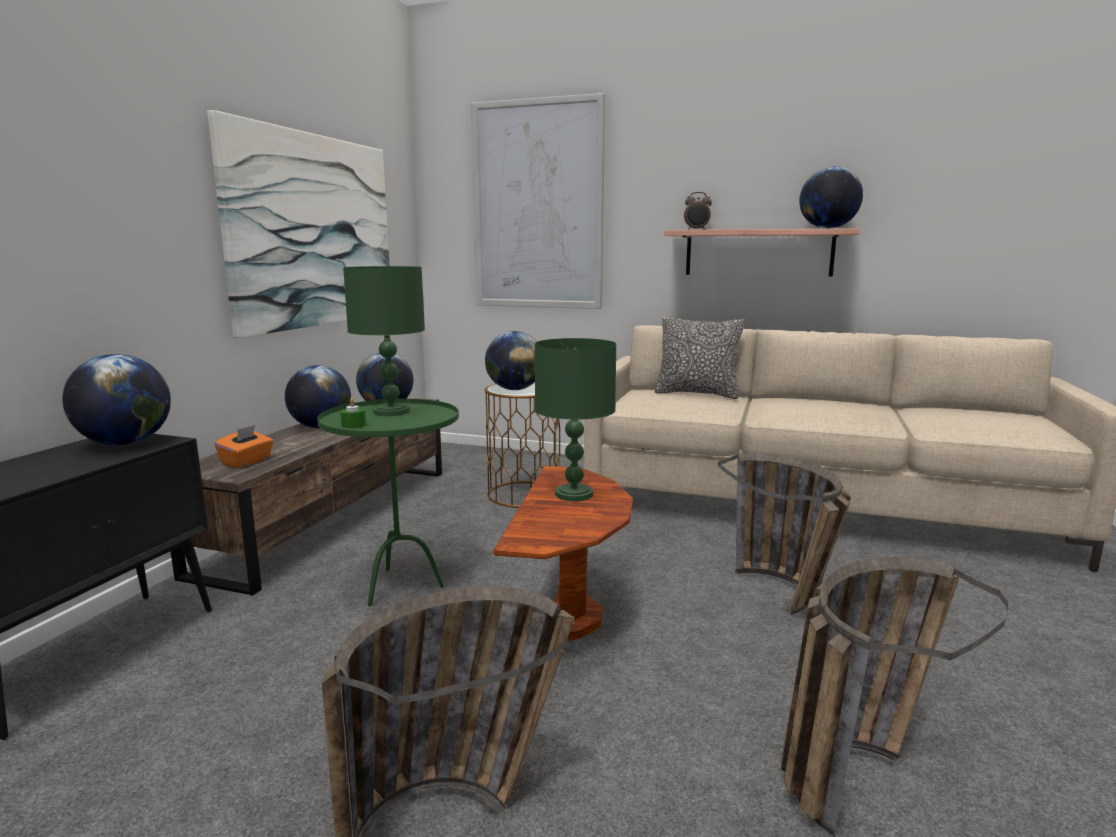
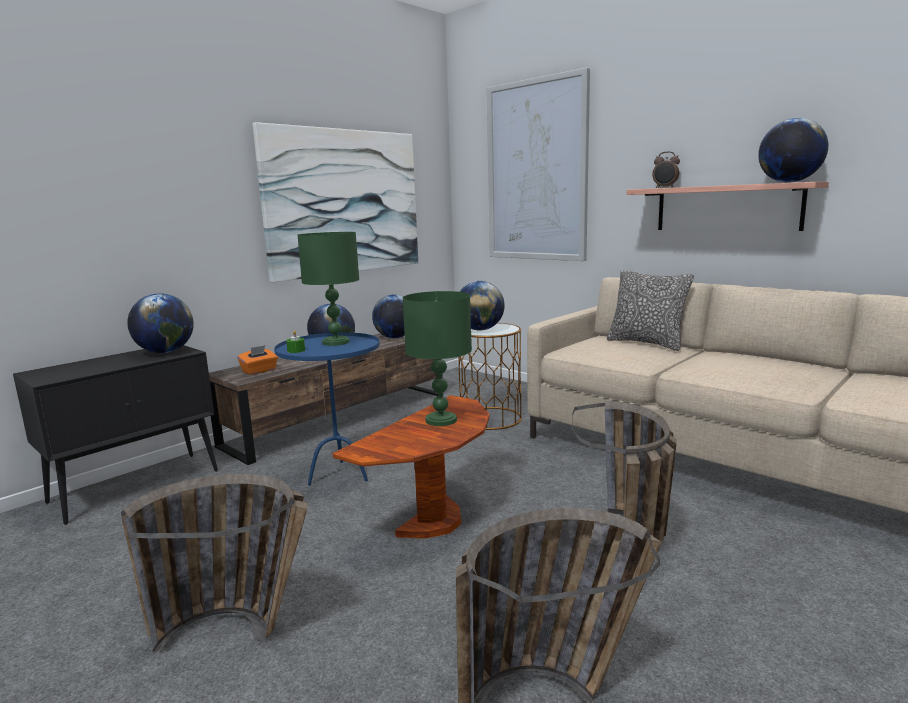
camera: 25 degrees right, 0 degrees up
green side table [317,399,459,606] -> blue side table [274,332,380,486]

